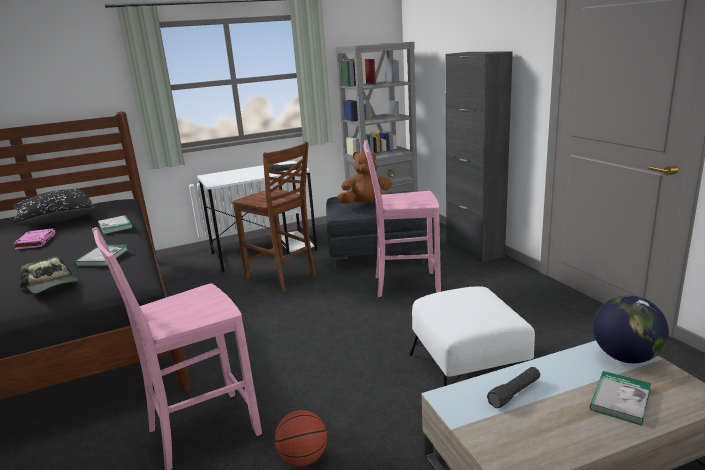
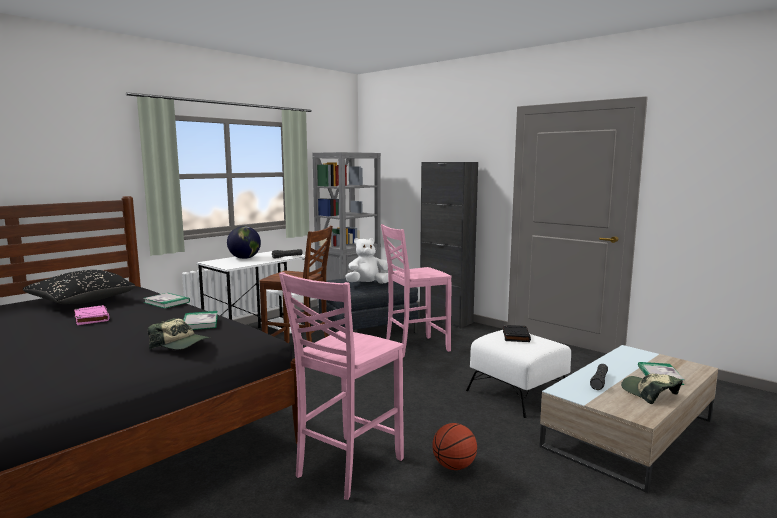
camera: 25 degrees left, 10 degrees down
brown plush toy [337,152,392,204] -> white plush toy [346,238,388,284]
globe [593,295,669,363] -> globe moved to [227,226,261,259]
none -> black book [503,325,531,342]
none -> cap [621,374,683,404]

